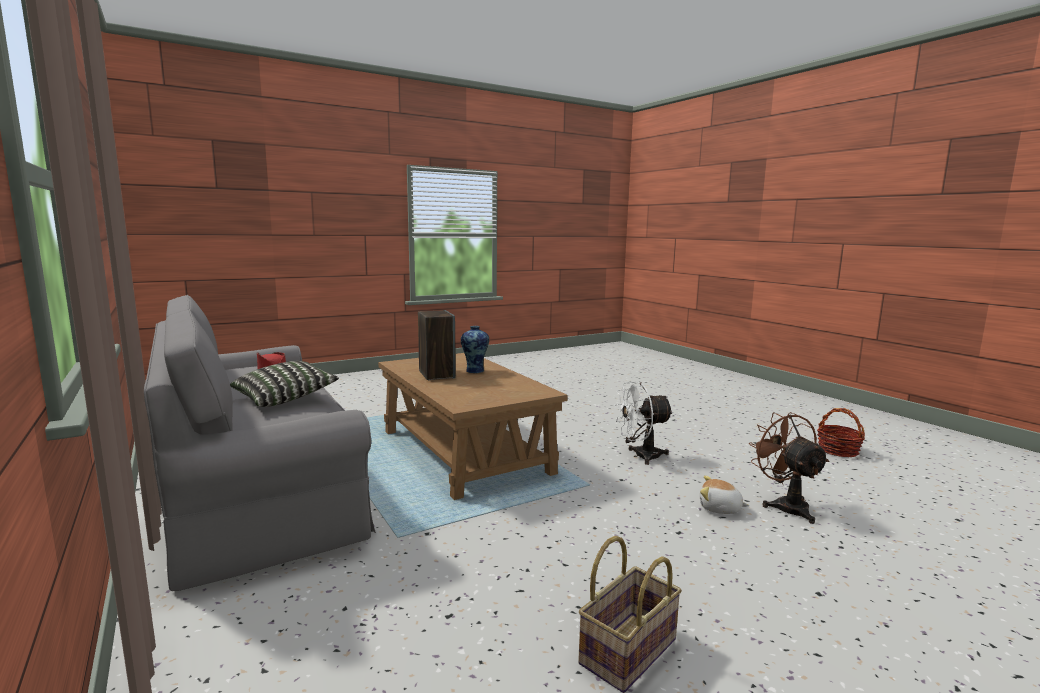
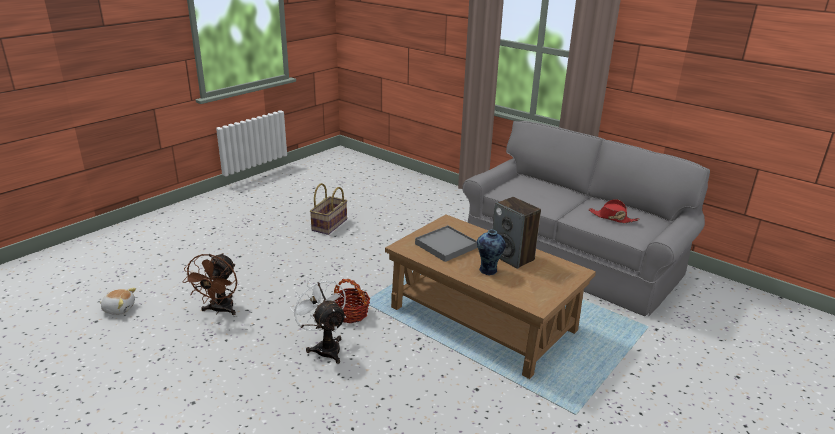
camera: 160 degrees right, 15 degrees up
pillow [230,361,339,407] -> none
white fan [614,382,674,465] -> white fan turned 90 degrees counterclockwise [290,276,346,364]
plush toy [700,476,749,514] -> plush toy moved to [99,288,136,315]
brown fan [749,412,830,524] -> brown fan turned 45 degrees clockwise [182,253,237,315]
basket [817,408,865,457] -> basket moved to [334,279,370,323]
none -> grey tray [415,225,478,262]

